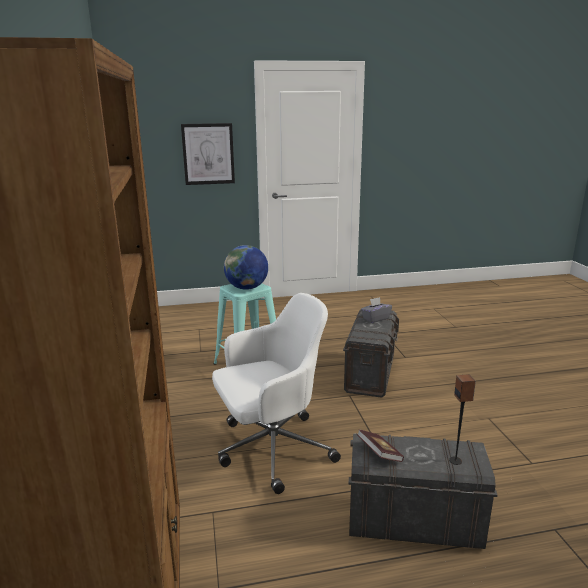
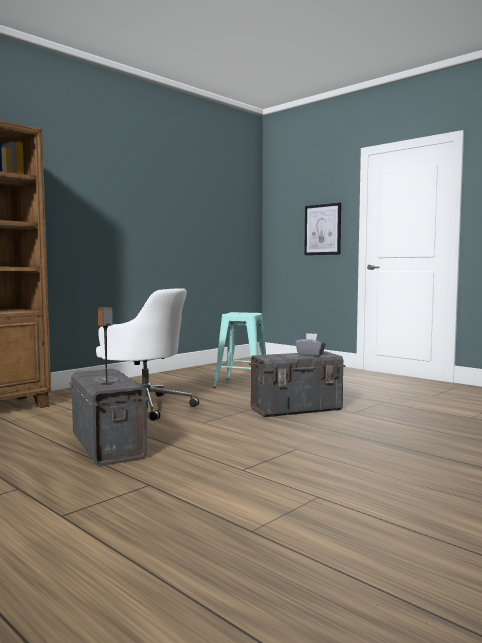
camera: 55 degrees right, 15 degrees down
globe [224,245,268,290] -> none
book [357,429,404,462] -> none

